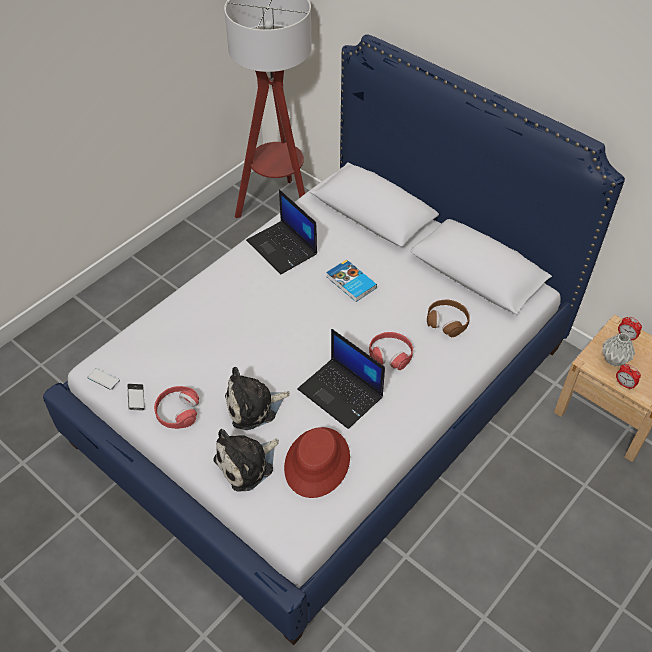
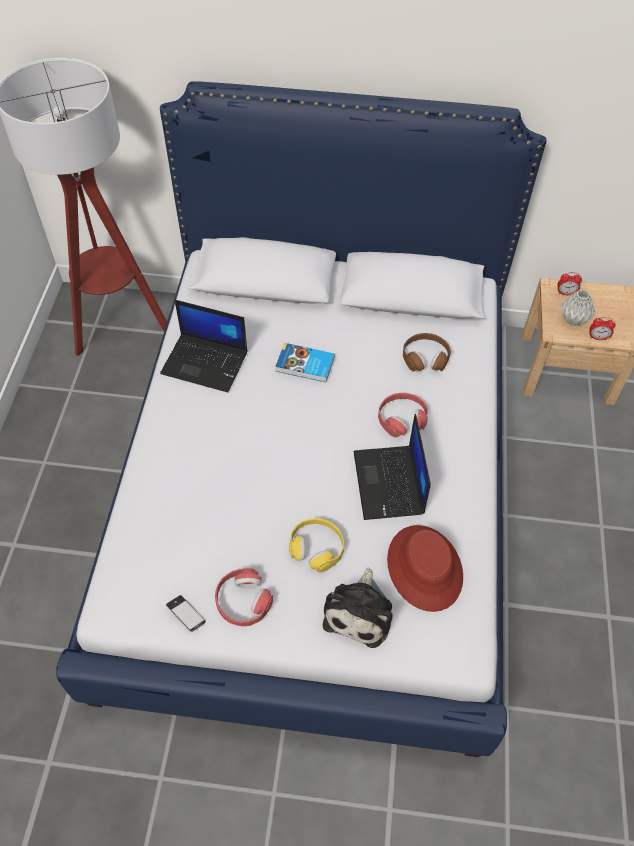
camera: 35 degrees left, 5 degrees up
phone [87,368,120,390] -> none
plush toy [225,367,290,430] -> yellow headphones [289,518,344,573]
laptop [298,329,385,429] -> laptop turned 75 degrees clockwise [354,414,431,520]

